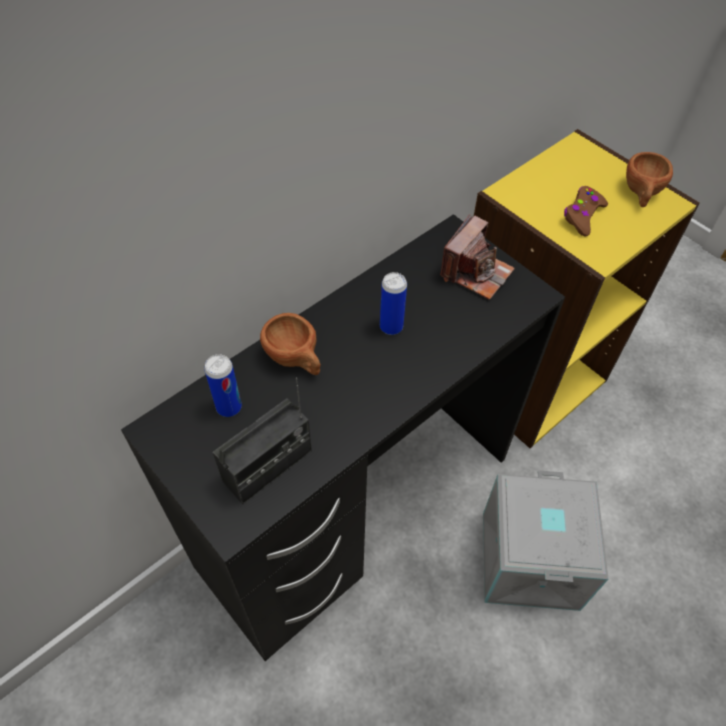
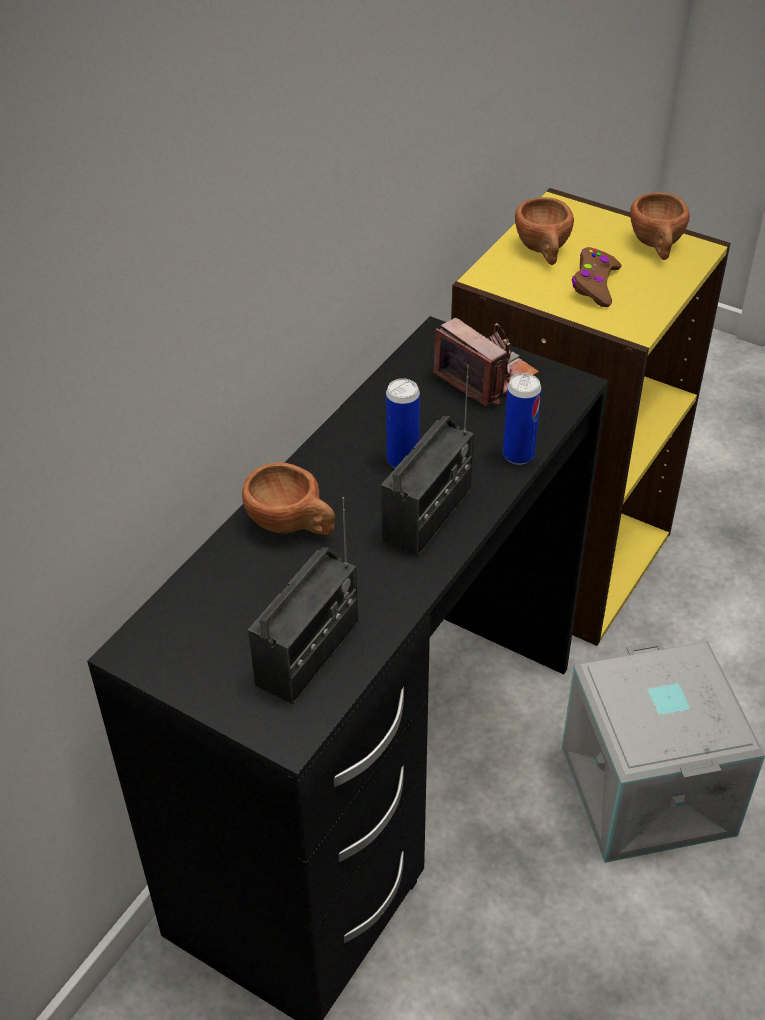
camera: 15 degrees left, 10 degrees down
can [204,354,242,417] -> can moved to [503,373,541,465]
camera [440,214,515,300] -> camera turned 60 degrees counterclockwise [433,318,539,406]
none -> radio [381,364,474,557]
none -> brown cup [515,197,574,265]

